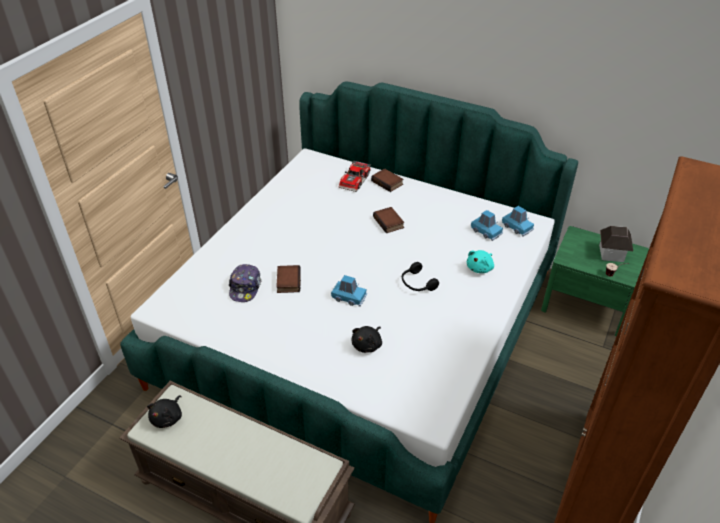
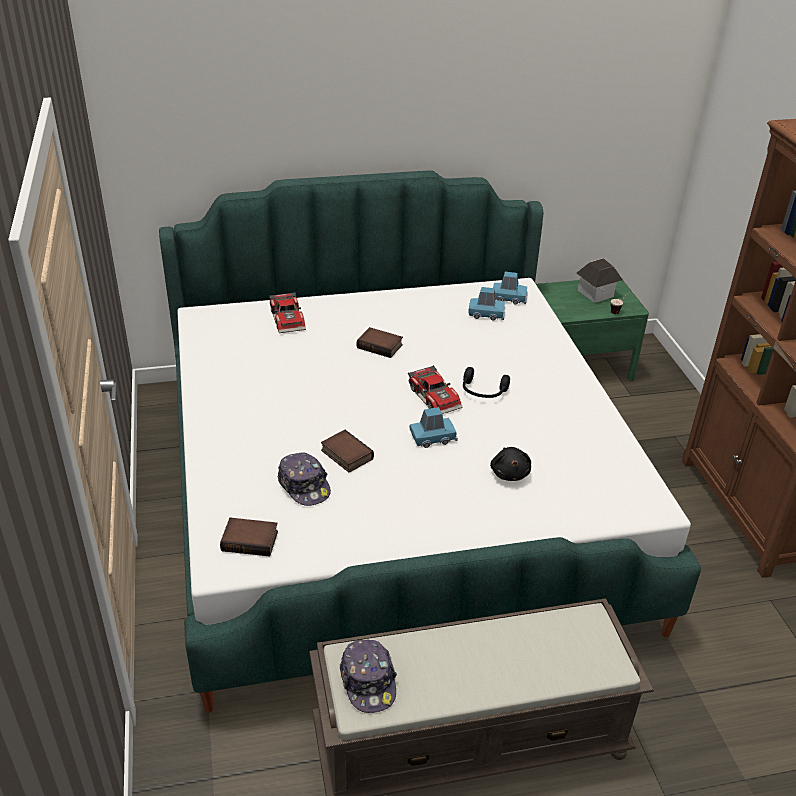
camera: 40 degrees left, 5 degrees down
black plush toy [147,395,182,428] -> cap [340,640,397,713]
book [371,168,403,192] -> book moved to [220,518,278,556]
turquoise plush toy [466,250,494,273] -> none
none -> toy car [408,365,463,414]

